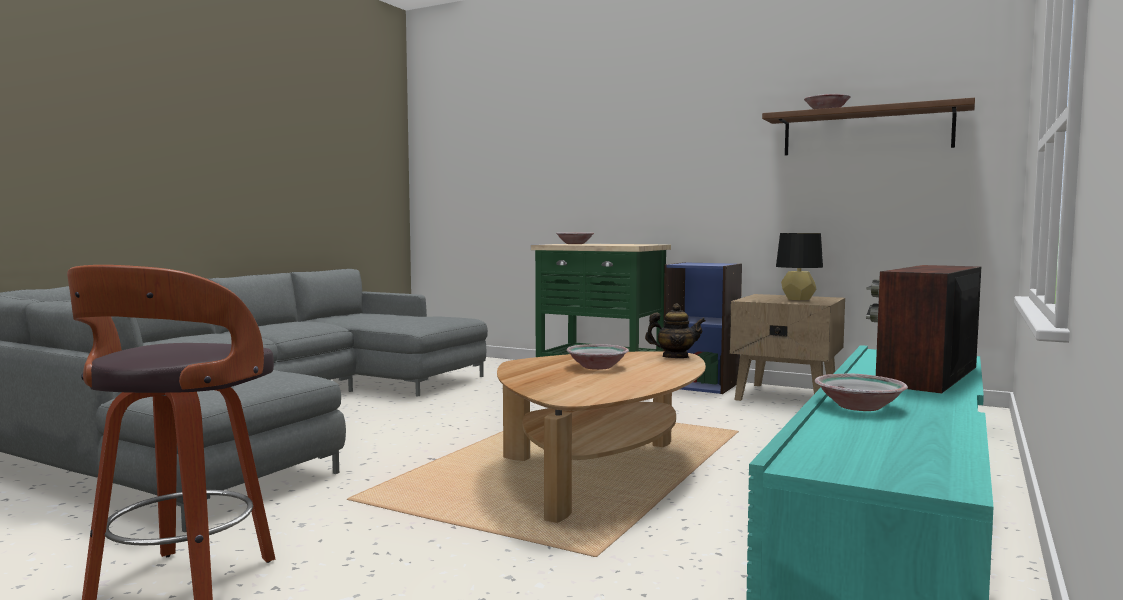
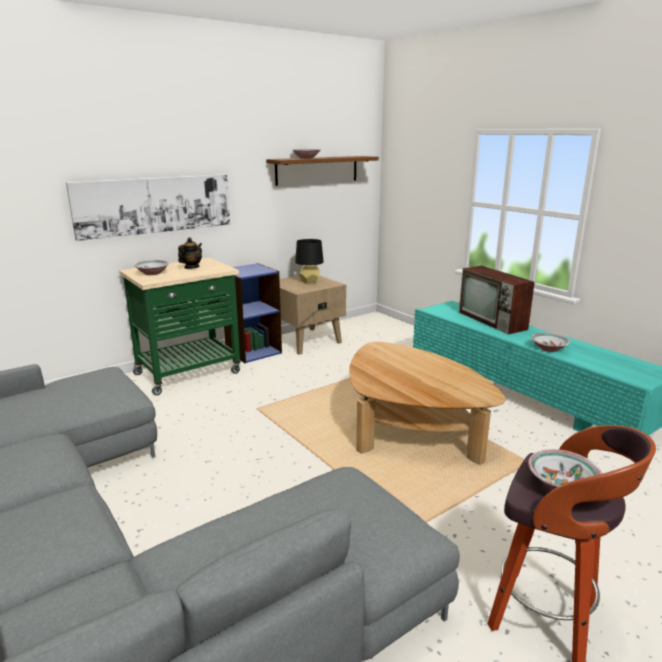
camera: 65 degrees left, 15 degrees up
bowl [566,344,629,370] -> bowl moved to [528,449,602,490]
teapot [645,303,706,358] -> teapot moved to [178,237,202,269]
none -> picture [66,174,230,241]

